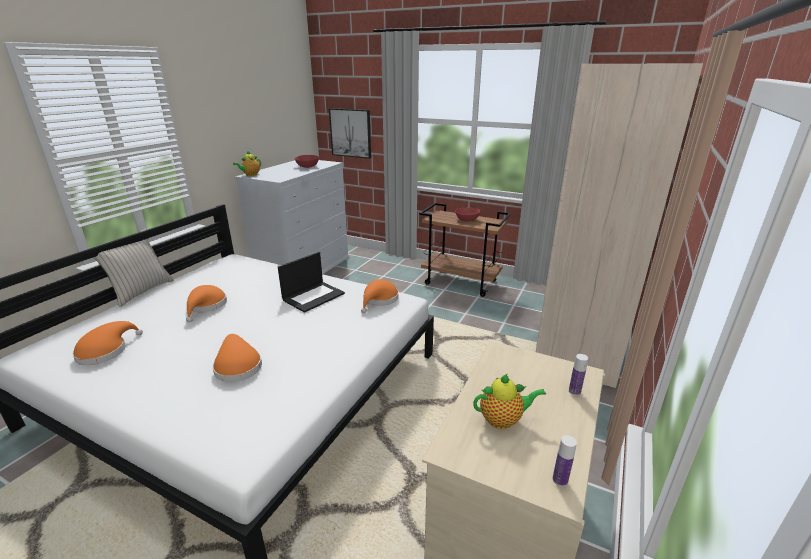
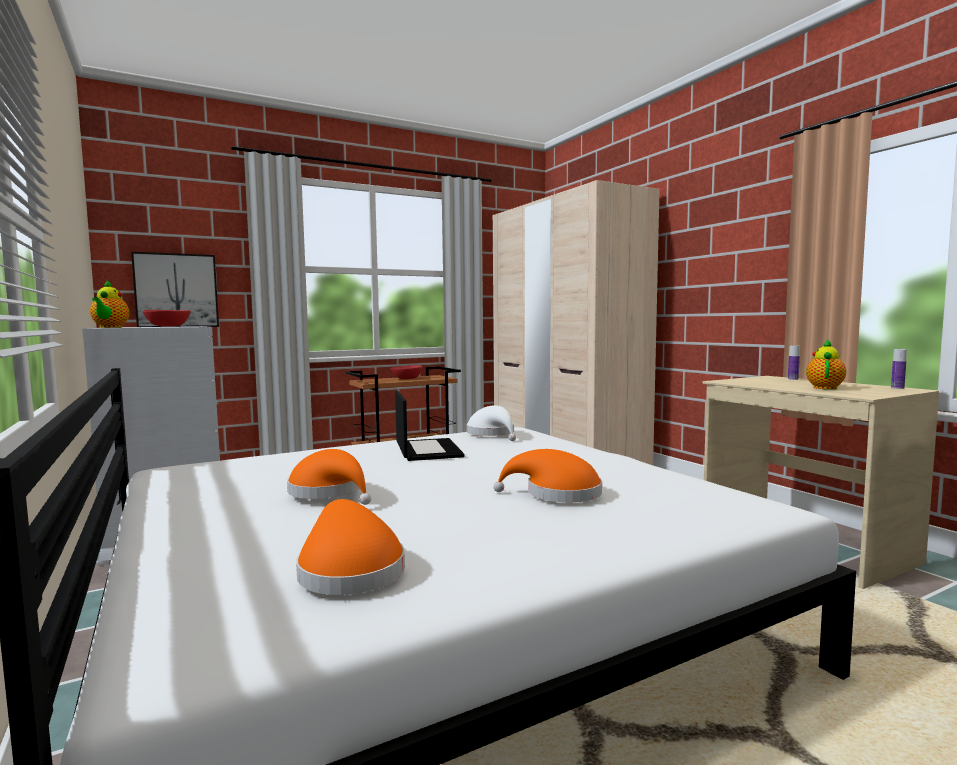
camera: 55 degrees left, 20 degrees down
beige pillow [93,229,174,307] -> none
orange hat [361,279,399,313] -> white hat [467,405,516,441]

